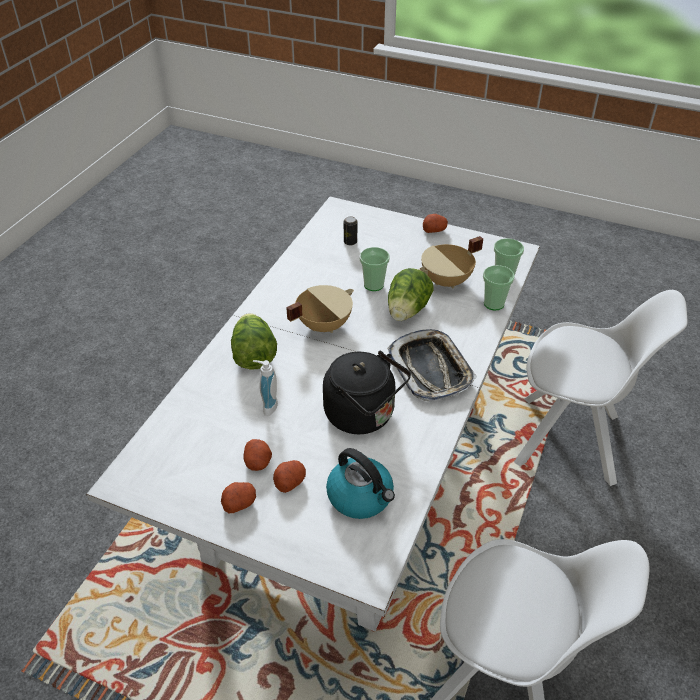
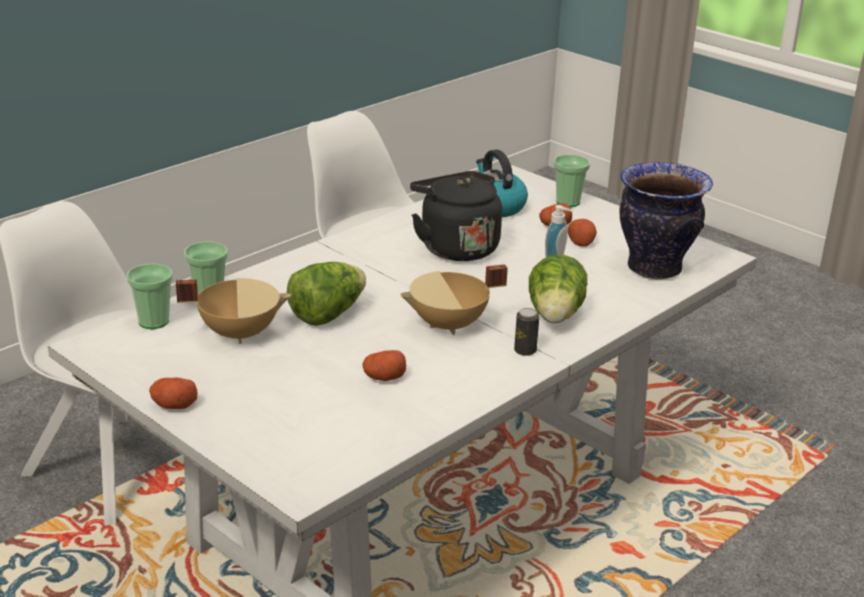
camera: 160 degrees left, 15 degrees down
potato [221,482,256,513] -> potato moved to [362,350,406,381]
can [344,216,357,245] -> can moved to [514,308,539,356]
cup [360,247,389,291] -> cup moved to [554,155,590,207]
tray [387,329,477,401] -> none
none -> vase [619,162,713,279]

